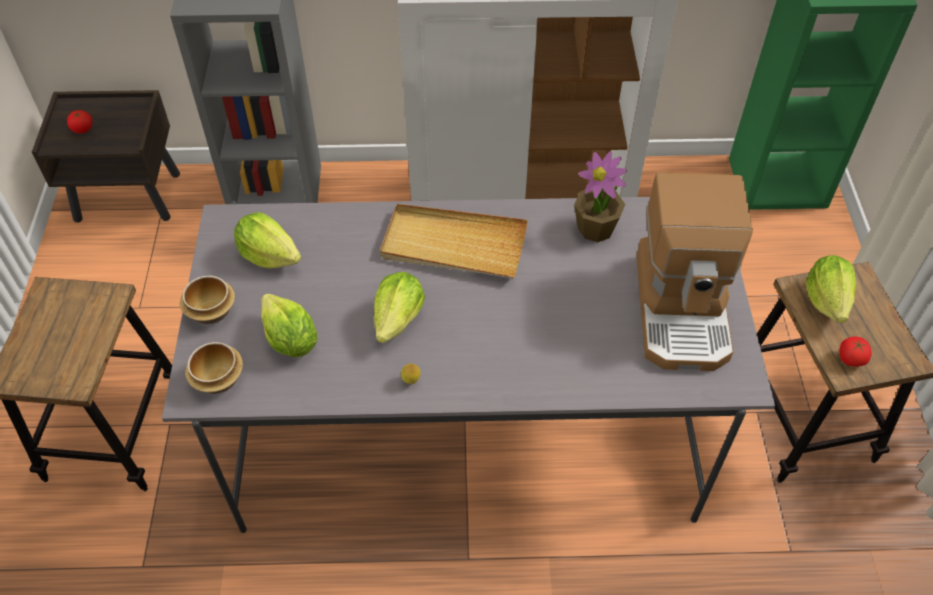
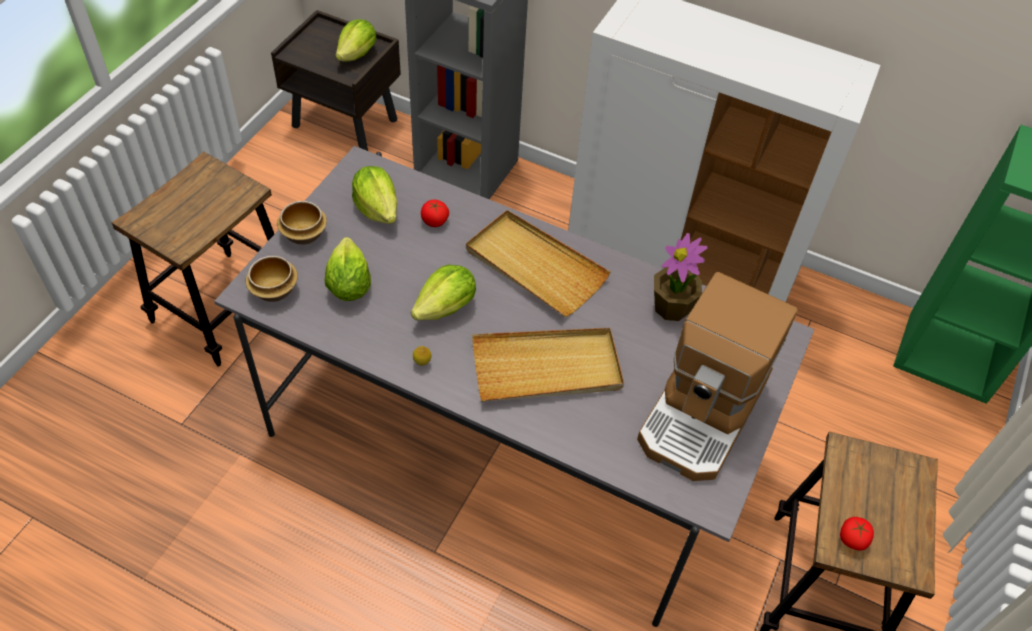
camera: 25 degrees right, 0 degrees up
tomato [67,110,92,134] -> tomato moved to [421,200,449,227]
lettuce [806,255,856,323] -> lettuce moved to [336,19,376,61]
none -> beige tray [472,328,624,402]

